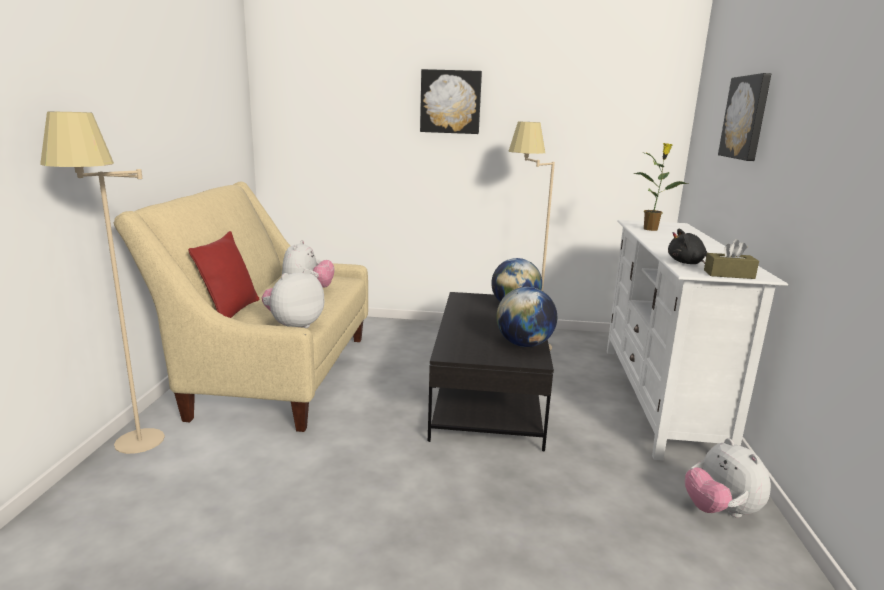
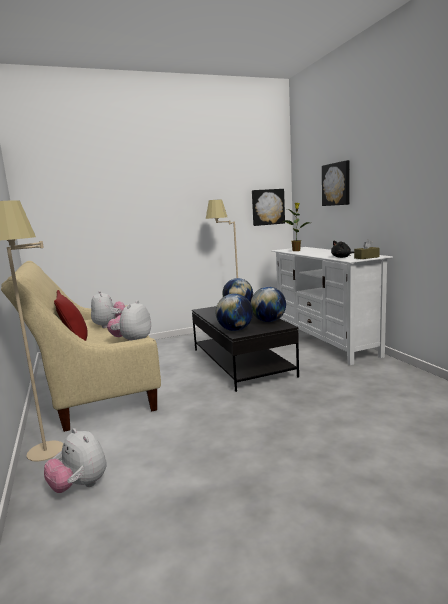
camera: 25 degrees left, 5 degrees down
picture [420,69,482,134] -> picture moved to [252,189,285,226]
plush toy [685,438,771,518] -> plush toy moved to [44,428,107,493]
none -> globe [216,293,253,331]

